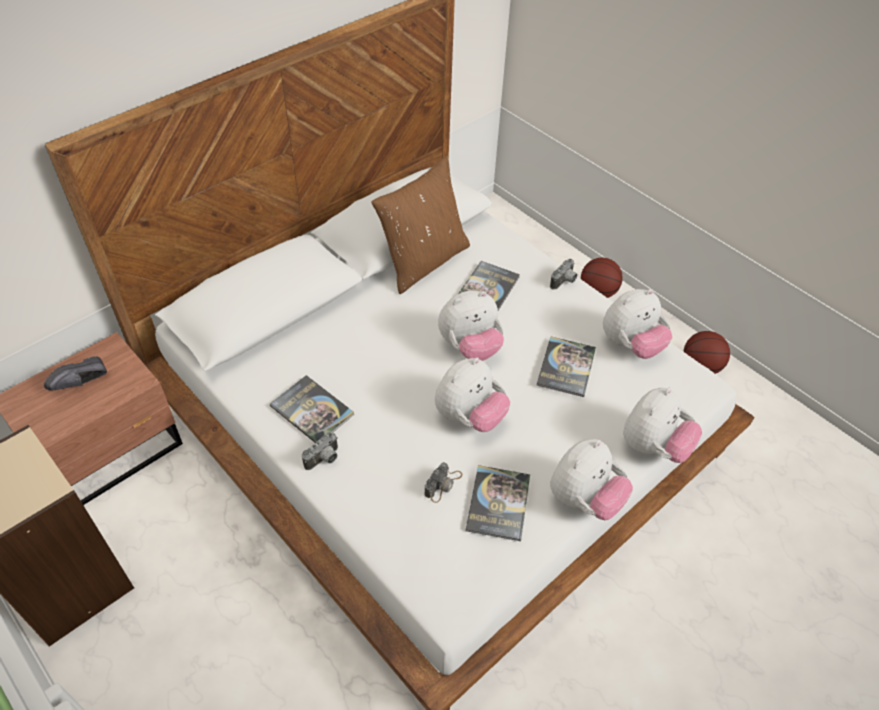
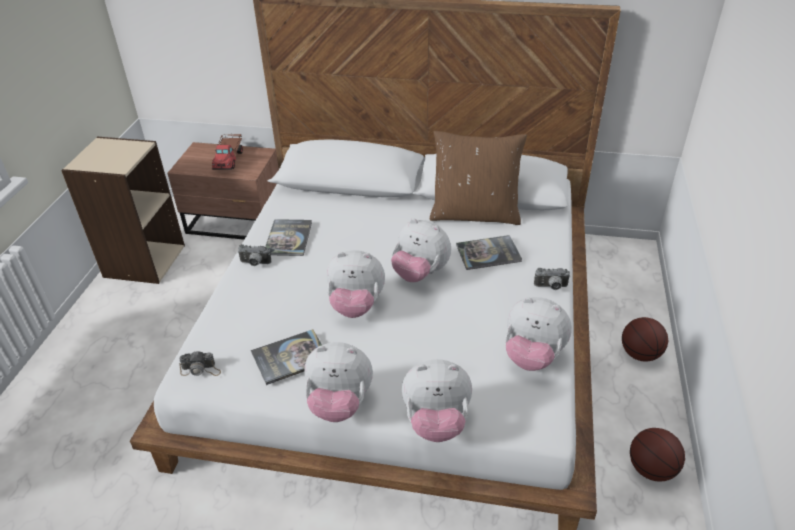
camera: 55 degrees right, 10 degrees down
black shoe [44,356,107,391] -> toy truck [212,134,243,170]
camera [424,462,462,503] -> camera moved to [179,351,221,376]
book [537,336,596,397] -> none

